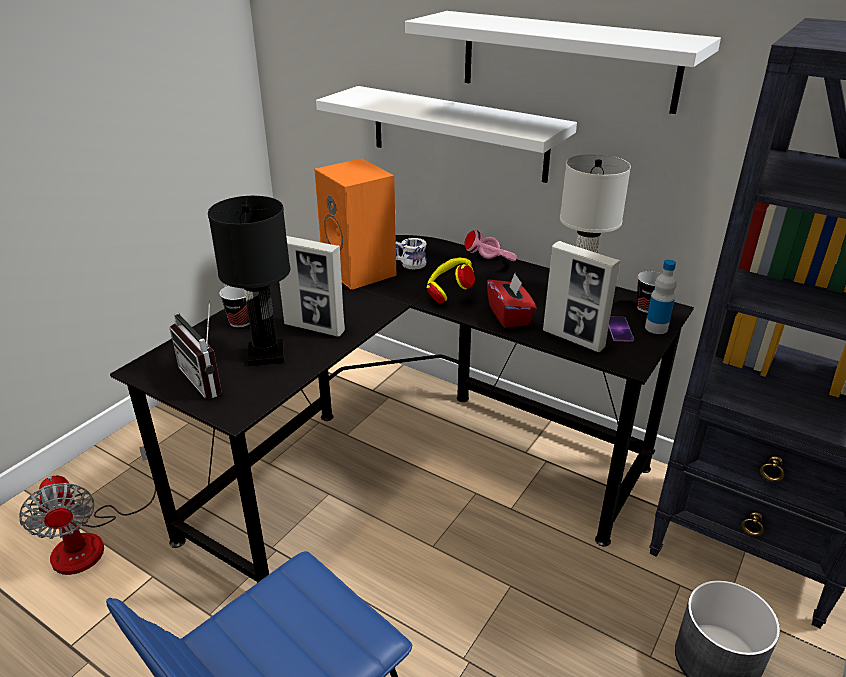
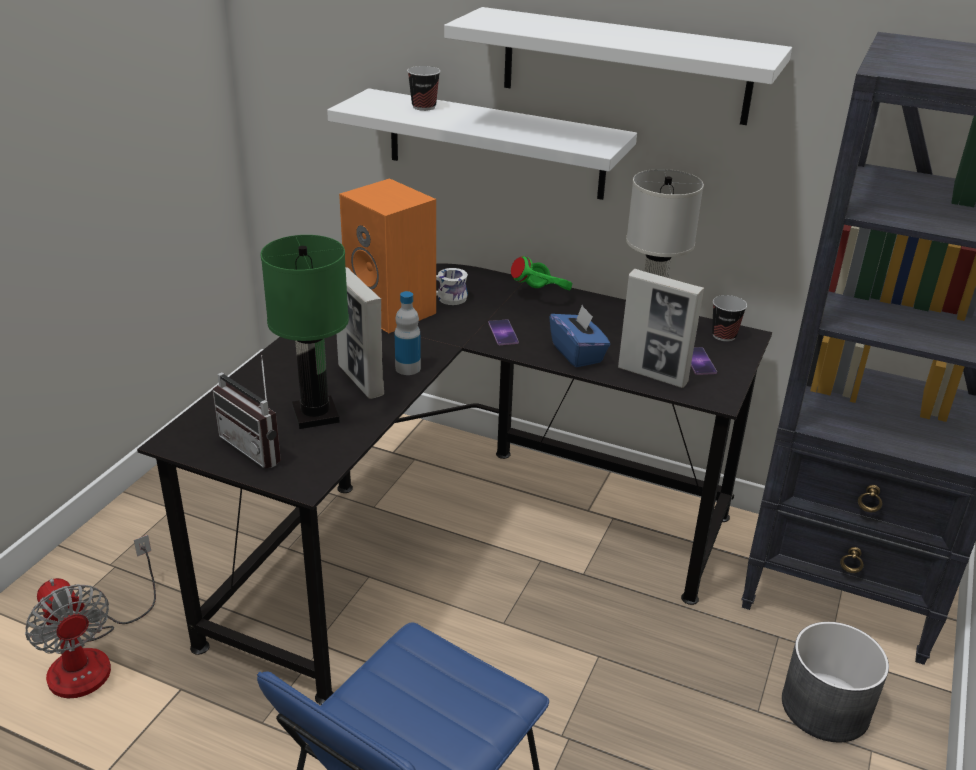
camera: 10 degrees left, 0 degrees up
black table lamp [208,196,290,366] -> green table lamp [260,235,349,429]
cup [220,286,249,328] -> cup moved to [407,66,440,111]
picture frame [279,236,345,337] -> picture frame turned 45 degrees clockwise [337,267,384,399]
yellow headphones [426,258,475,304] -> phone [488,319,519,345]
pink headphones [464,230,517,262] -> green headphones [511,256,573,290]
red tissue box [487,273,537,328] -> blue tissue box [549,305,610,367]
bottle [645,259,677,334] -> bottle moved to [395,291,421,375]

